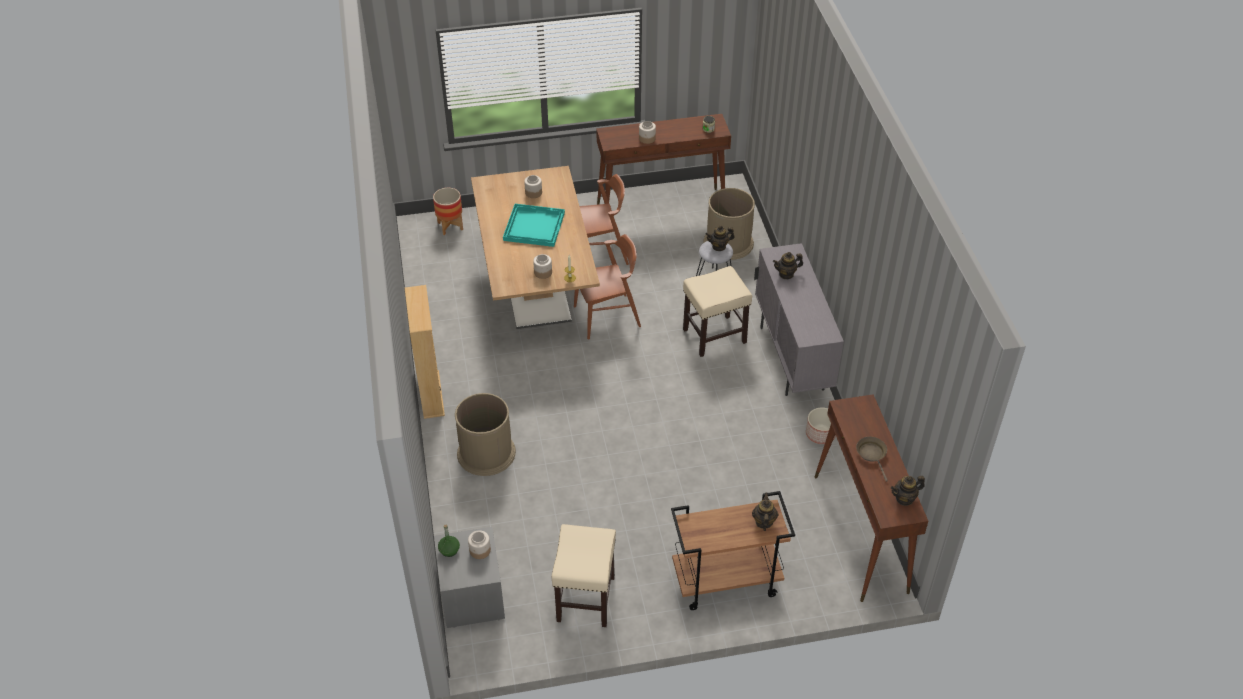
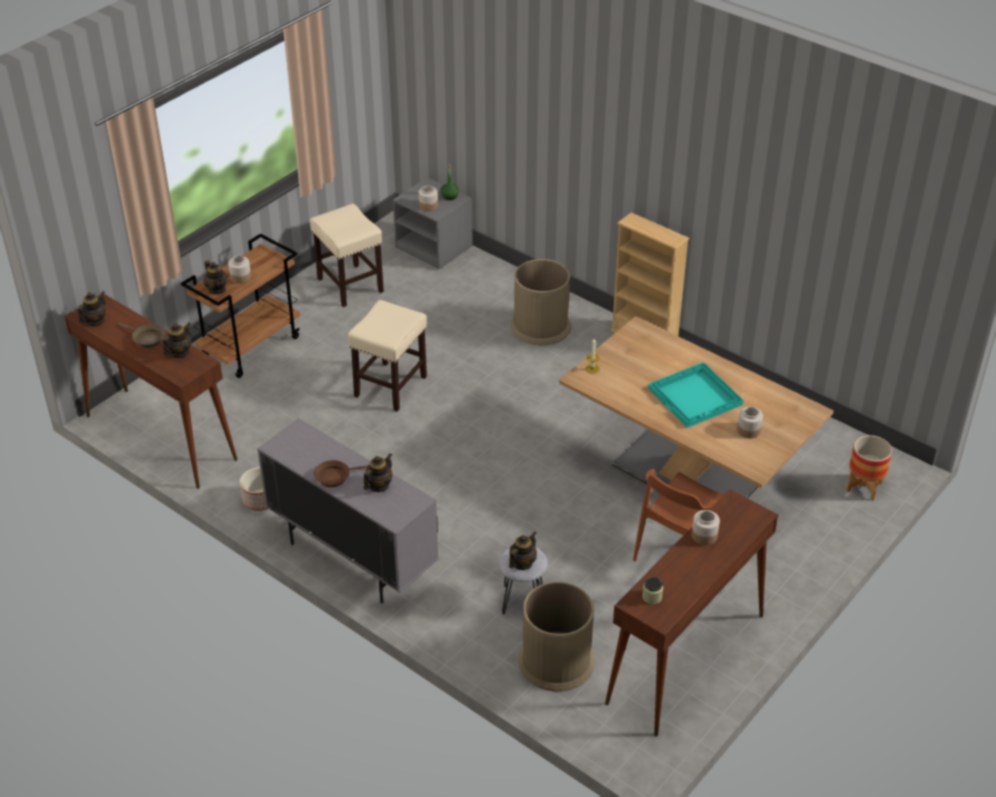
camera: 140 degrees right, 5 degrees down
jar [533,254,552,279] -> jar moved to [228,256,251,284]
brown chair [574,234,641,339] -> none
beige stool [683,266,752,357] -> beige stool moved to [348,300,427,411]
none -> teapot [163,322,191,358]
none -> brown frying pan [314,460,369,487]

